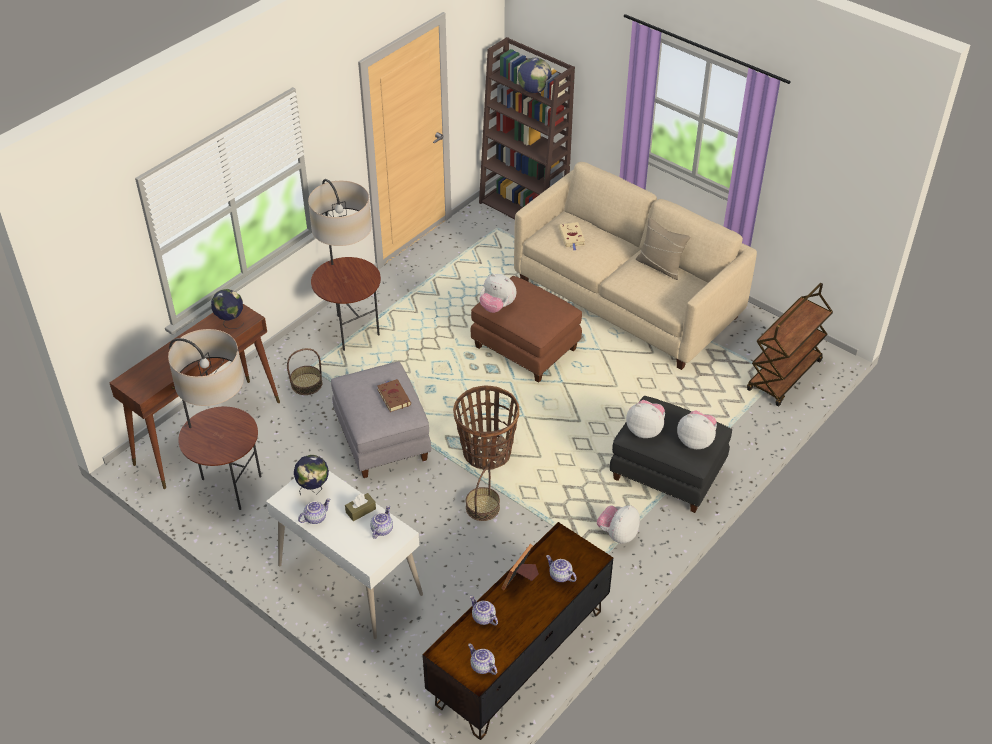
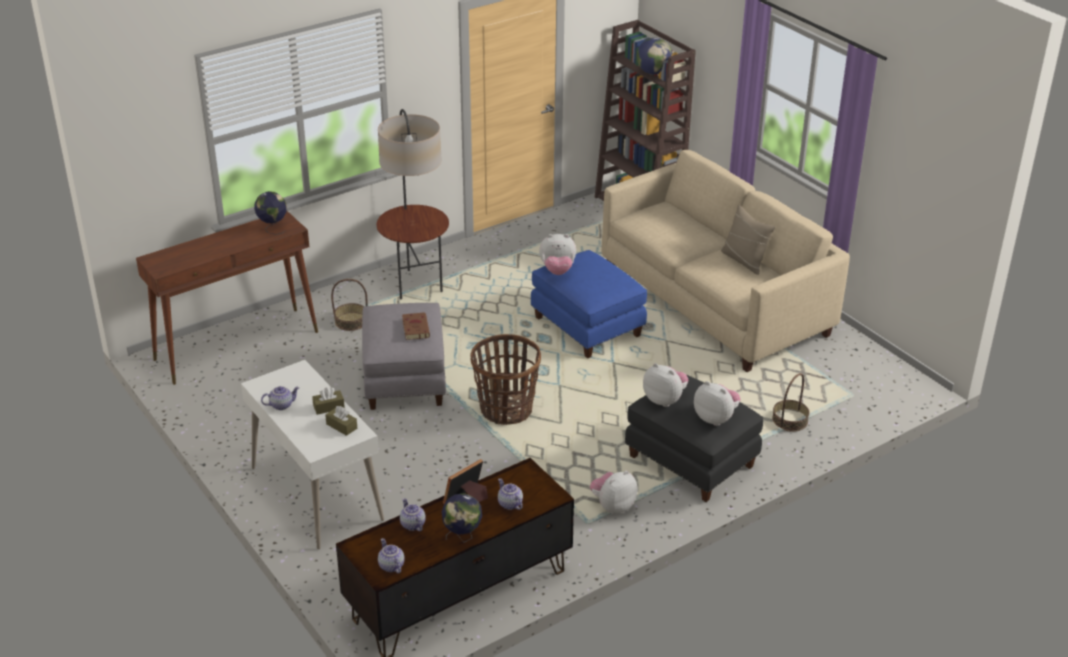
camera: 15 degrees right, 10 degrees down
floor lamp [168,329,262,510] -> none
globe [294,455,329,495] -> globe moved to [442,493,482,542]
teapot [370,506,393,539] -> brown tissue box [325,406,357,436]
basket [466,467,500,521] -> basket moved to [772,373,809,432]
brown ottoman [471,276,582,383] -> blue ottoman [531,250,647,358]
plush toy [479,273,516,313] -> plush toy turned 45 degrees counterclockwise [539,234,576,275]
beige book [558,222,585,250] -> none
brown cart [747,283,833,407] -> none

